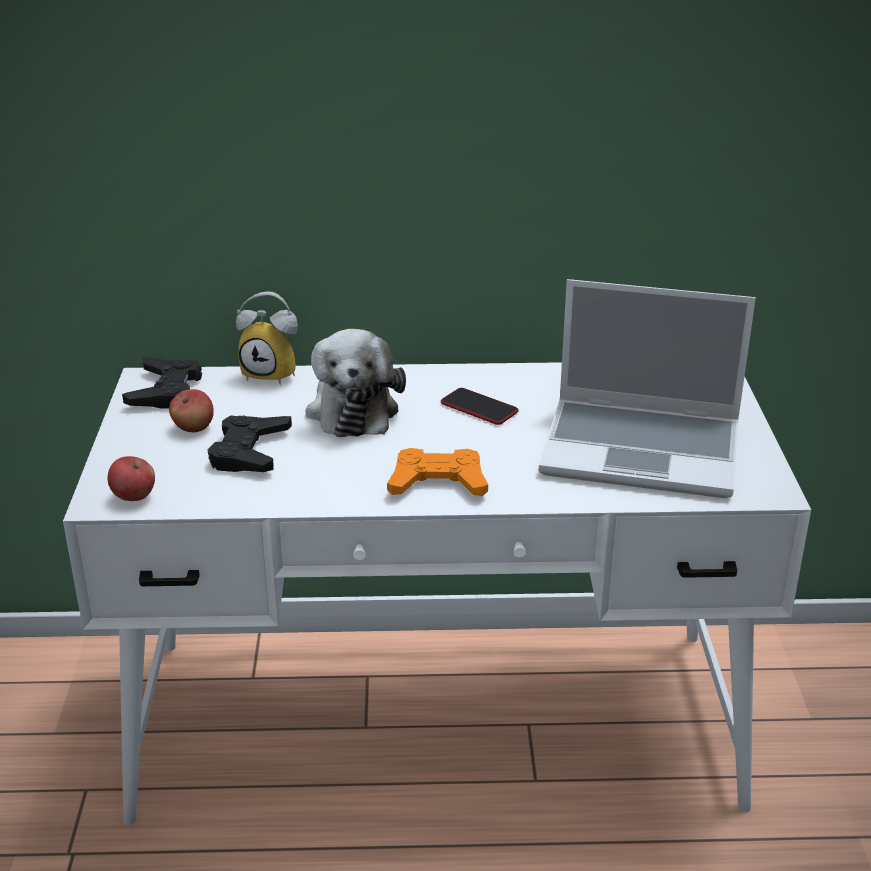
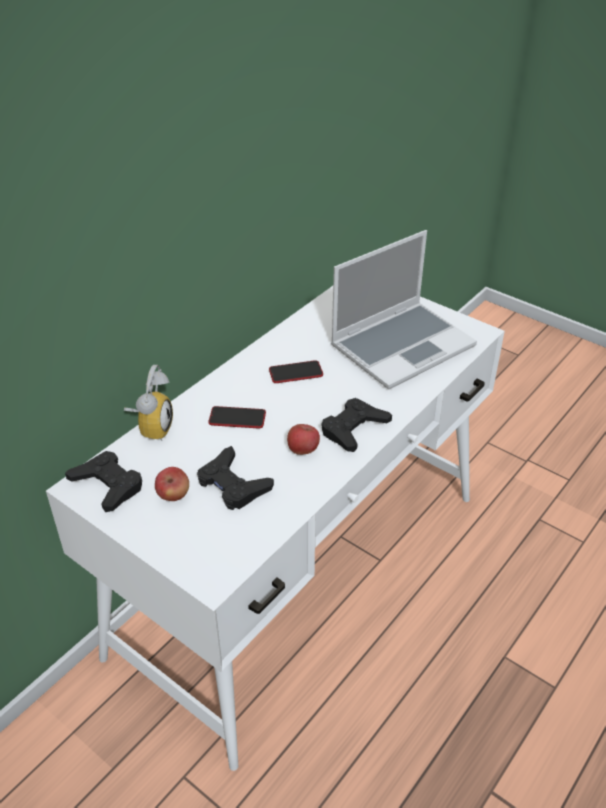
camera: 50 degrees left, 10 degrees up
apple [108,456,155,501] -> apple moved to [287,424,320,455]
alarm clock [236,292,298,385] -> alarm clock turned 45 degrees counterclockwise [124,365,173,441]
plush toy [305,329,406,437] -> phone [208,406,266,428]
orange game controller [387,448,488,496] -> black game controller [321,398,392,452]

